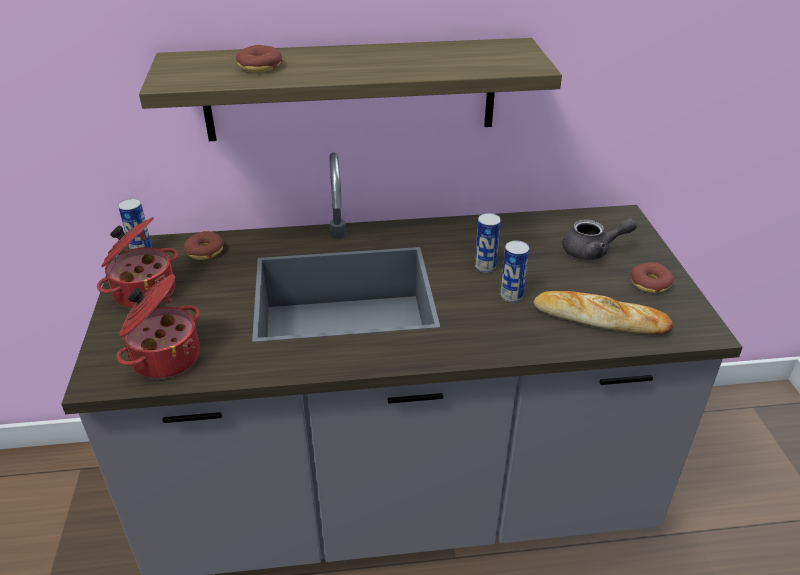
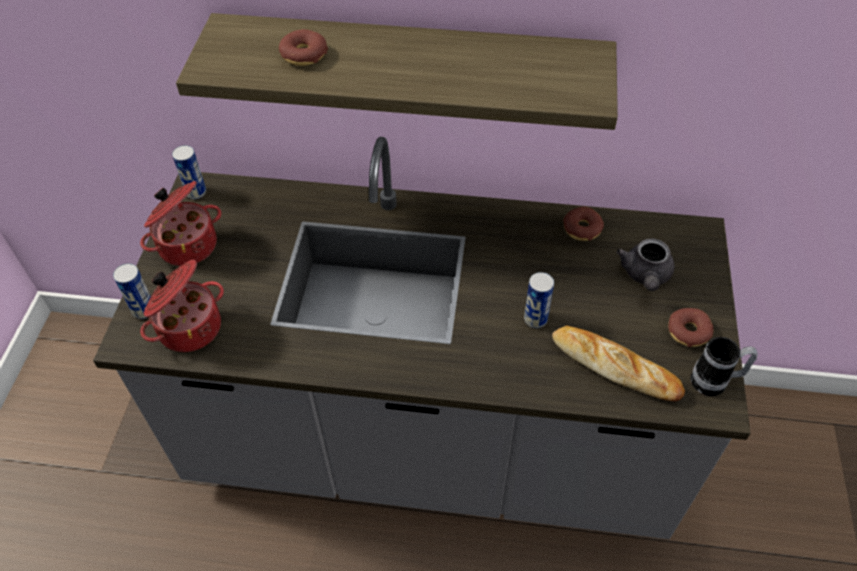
camera: 15 degrees right, 15 degrees up
donut [184,231,224,260] -> donut moved to [563,207,604,241]
can [475,213,501,273] -> can moved to [113,263,151,319]
grey teapot [562,218,637,260] -> grey teapot turned 90 degrees clockwise [616,238,675,291]
none -> mug [690,337,758,396]

